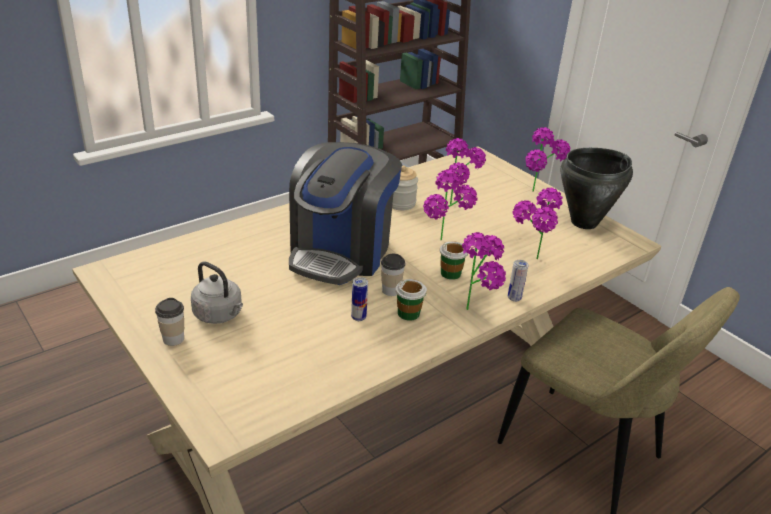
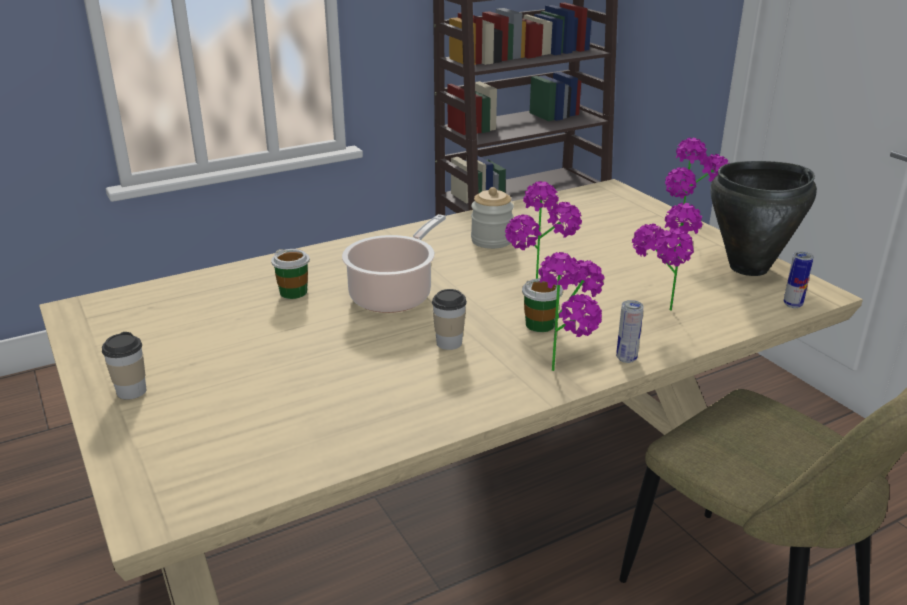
camera: 10 degrees right, 5 degrees down
grey kettle [191,262,243,324] -> none
coffee machine [289,142,402,285] -> cooking pot [342,214,446,313]
can [351,277,368,321] -> can moved to [784,251,814,308]
cup [396,279,427,321] -> cup moved to [271,249,310,299]
potted plant [446,138,486,204] -> none

